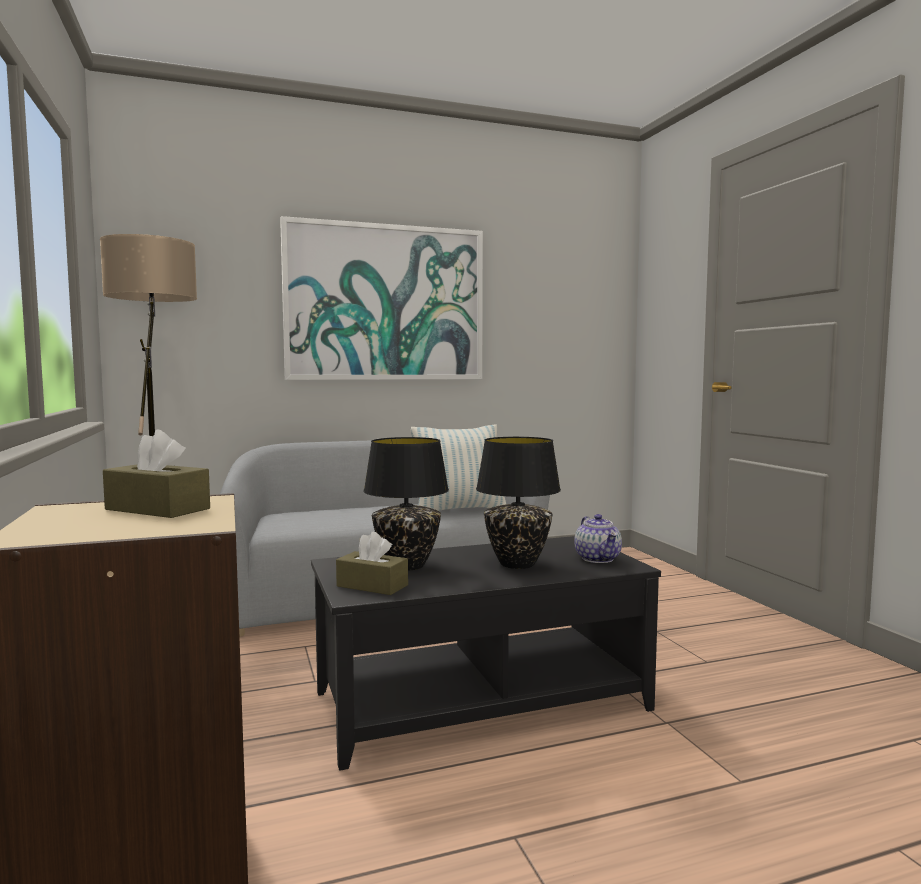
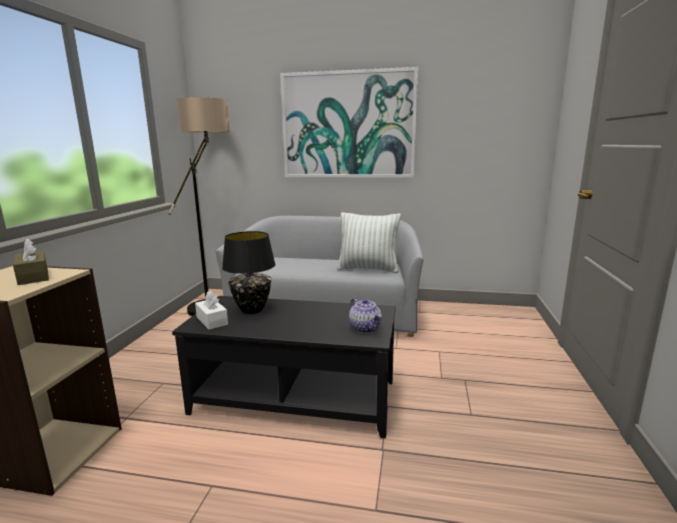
camera: 30 degrees right, 10 degrees up
brown tissue box [336,532,408,595] -> white tissue box [195,291,228,330]
black table lamp [476,437,561,569] -> none
teapot [574,514,622,563] -> teapot turned 45 degrees counterclockwise [349,298,382,333]

